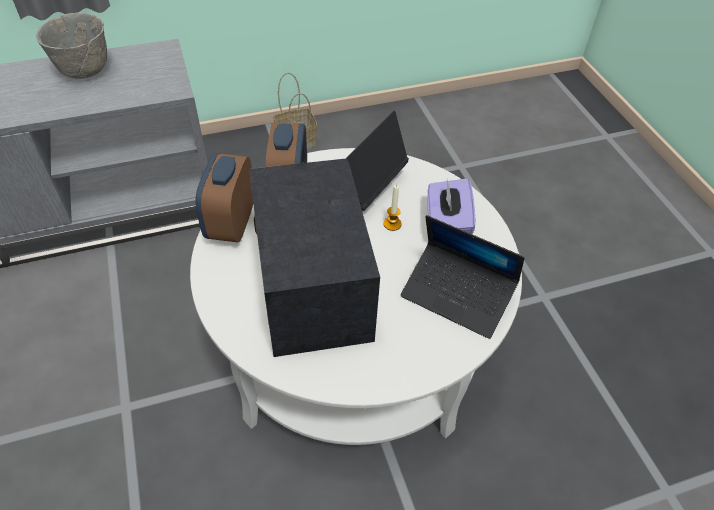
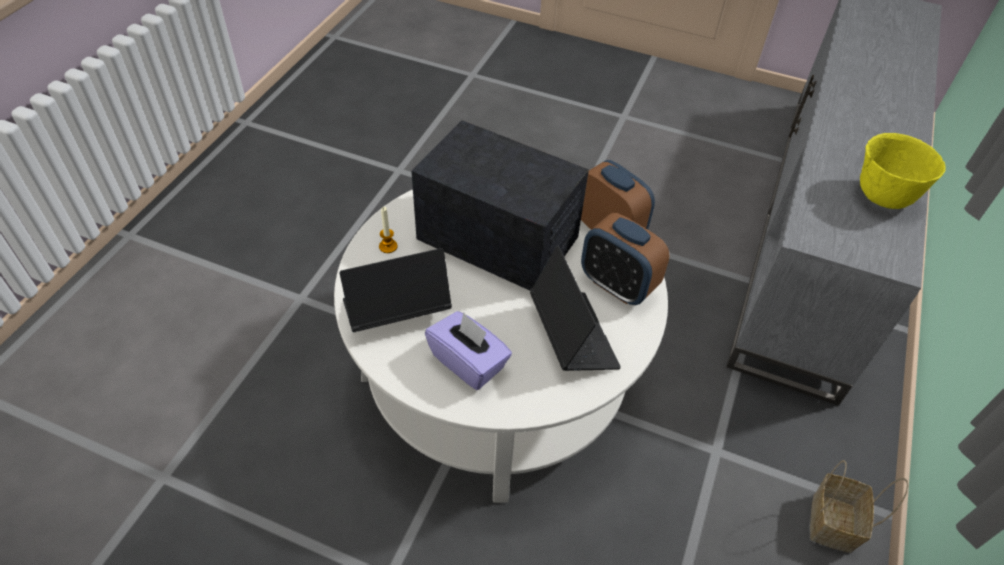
camera: 130 degrees right, 0 degrees up
grey bowl [36,13,107,79] -> yellow bowl [860,133,946,209]
candle [384,185,402,231] -> candle moved to [379,207,397,253]

